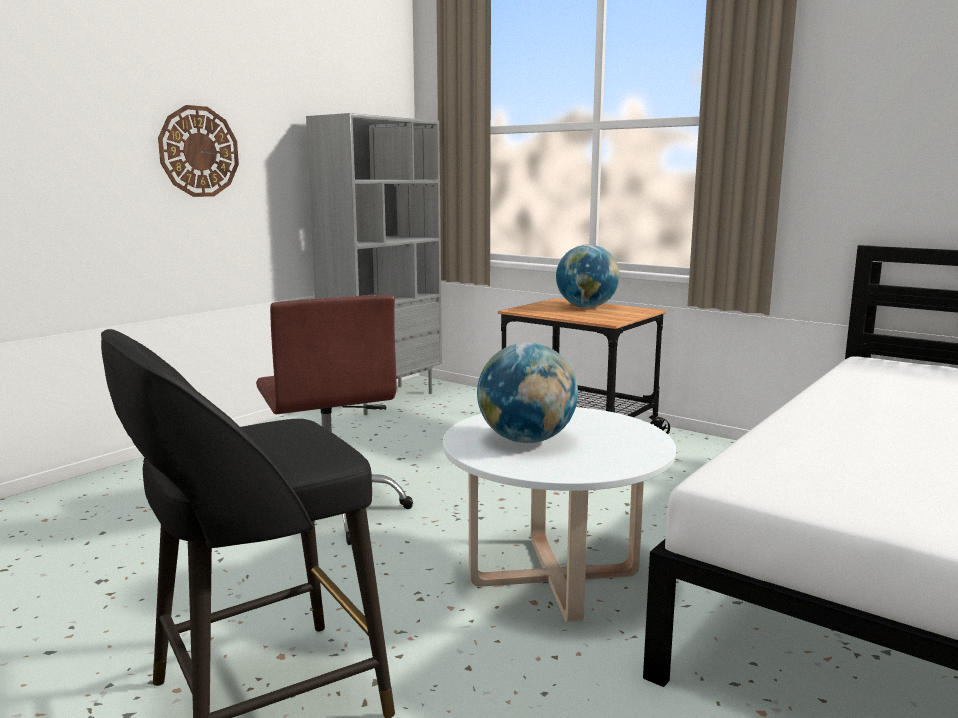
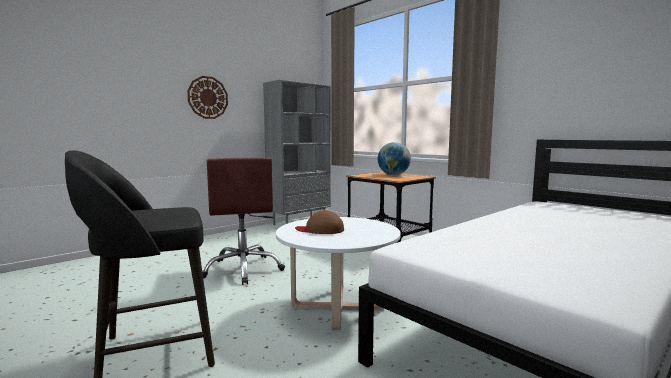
camera: 10 degrees right, 5 degrees down
globe [477,342,578,443] -> brown cap [295,210,344,234]

